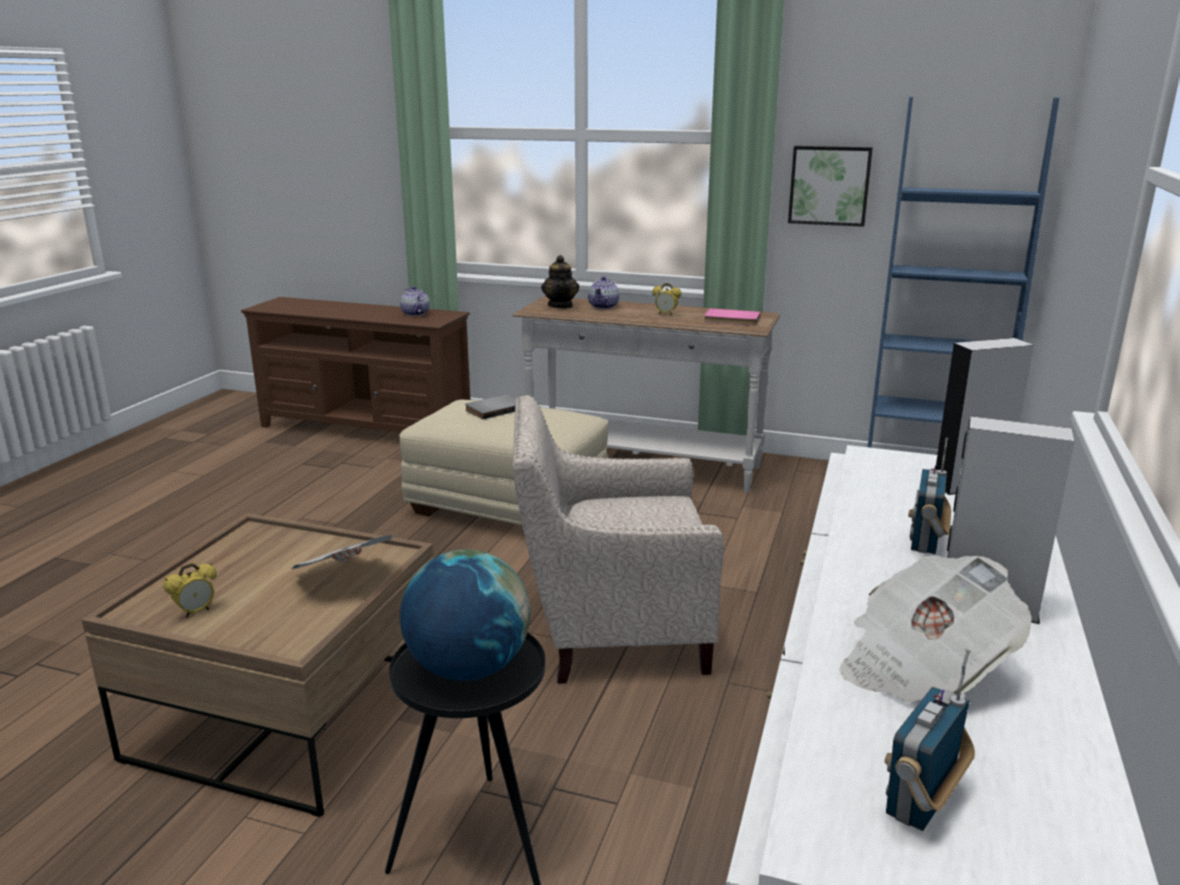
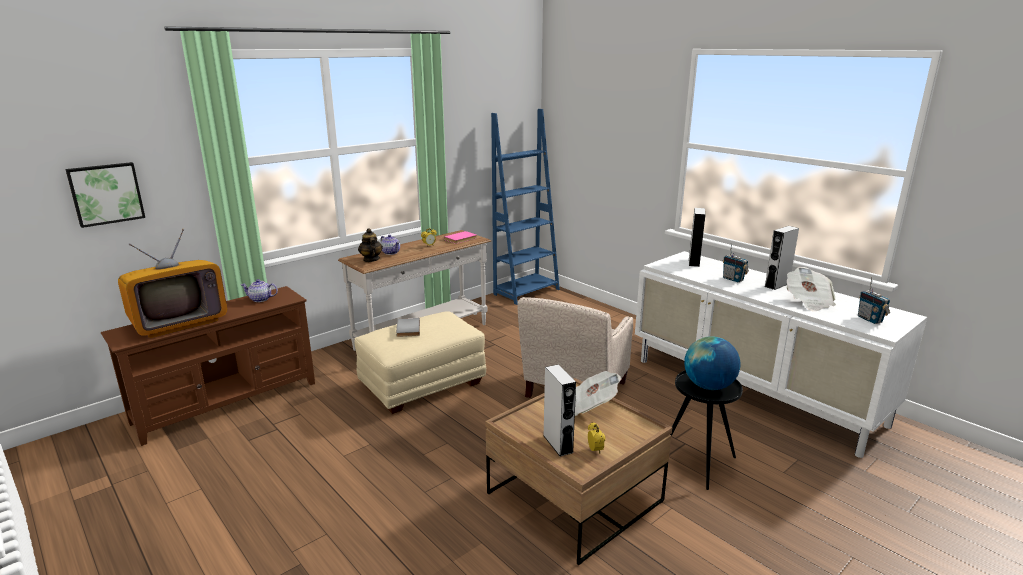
camera: 60 degrees left, 0 degrees up
teapot [541,255,579,308] -> teapot turned 135 degrees counterclockwise [358,228,383,262]
picture [788,146,873,227] -> picture moved to [65,162,145,228]
none -> television [118,229,227,338]
none -> grey speaker [543,364,576,456]

